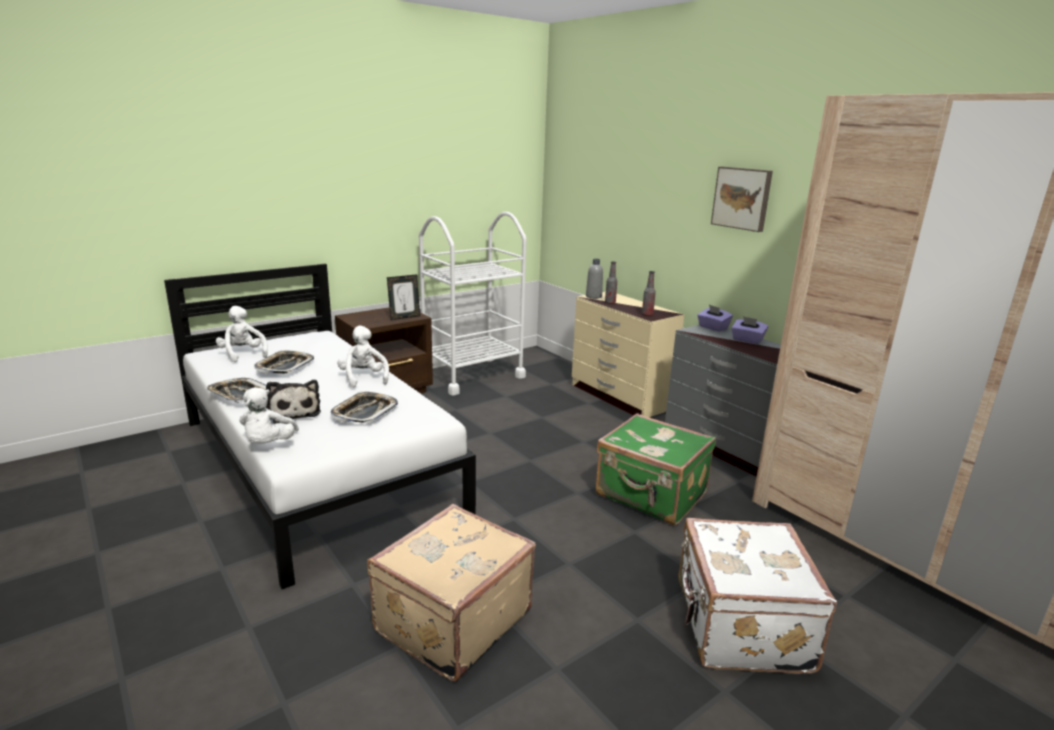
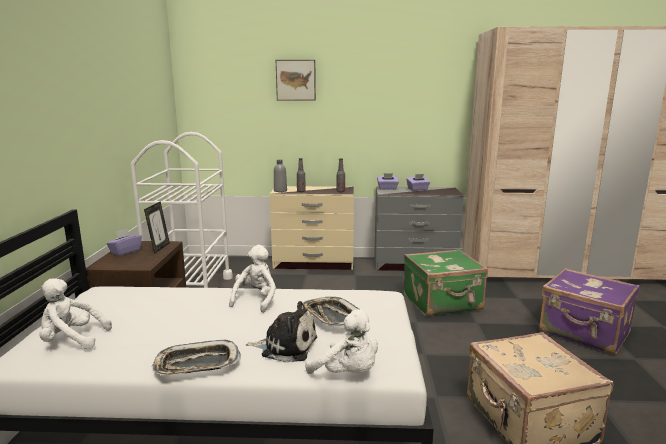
camera: 50 degrees left, 5 degrees down
tray [254,351,314,374] -> none
white plush toy [337,326,389,388] -> white plush toy turned 90 degrees clockwise [229,245,276,313]
white suitcase [678,518,837,674] -> purple suitcase [539,268,640,355]
picture [711,167,773,232] -> picture moved to [276,60,316,100]
none -> purple tissue box [106,229,142,256]

